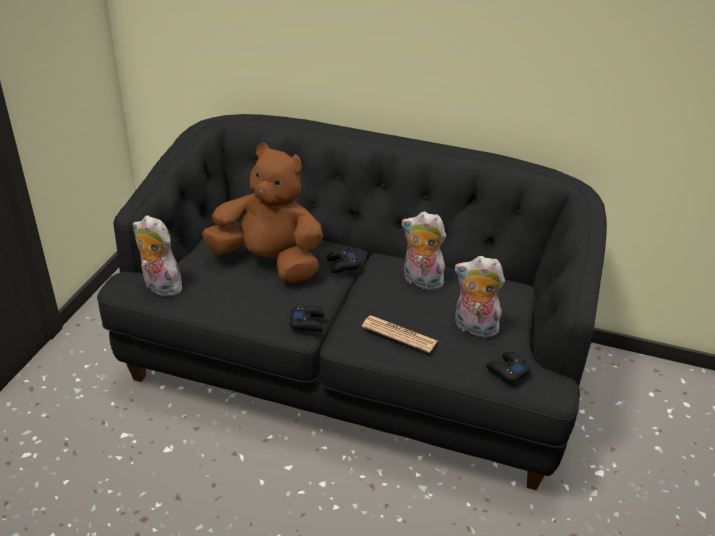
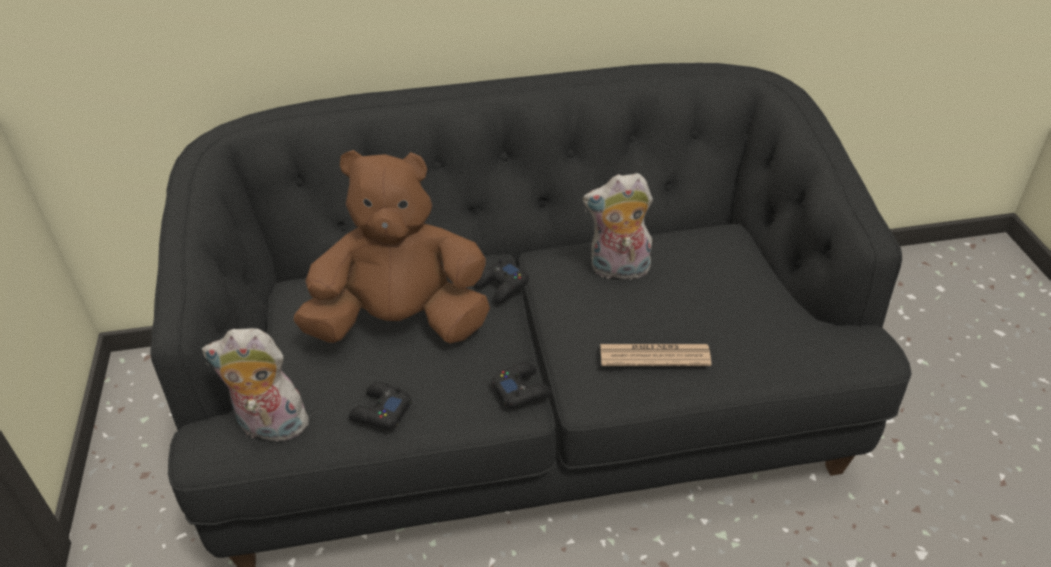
camera: 25 degrees left, 5 degrees up
plush toy [455,256,505,338] -> none
black game controller [486,351,531,383] -> black game controller moved to [349,382,412,429]

